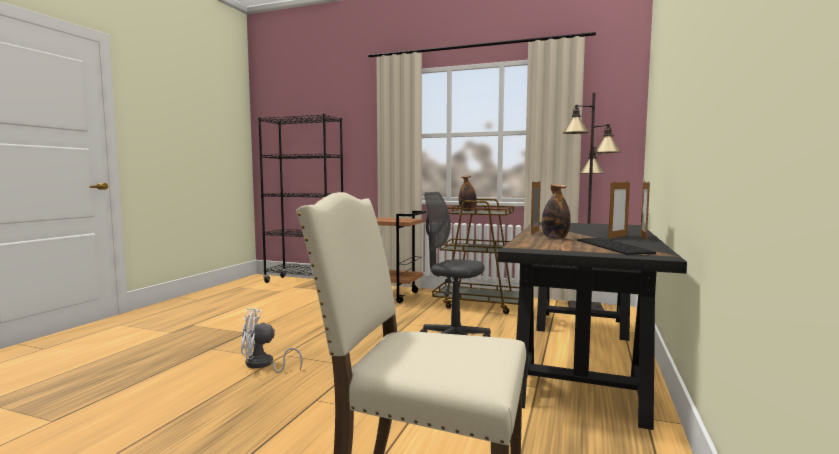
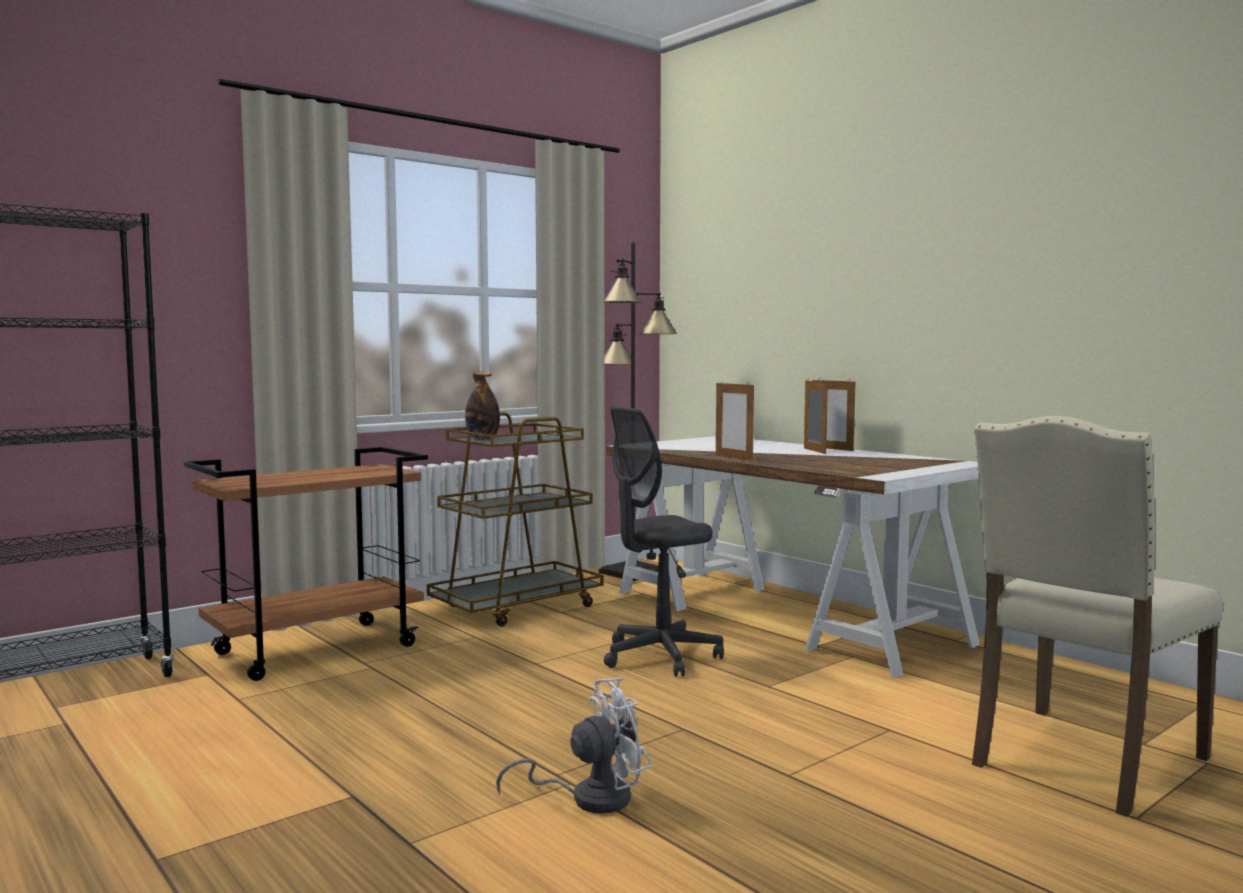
camera: 60 degrees left, 0 degrees up
white fan [241,308,302,373] -> white fan turned 135 degrees counterclockwise [496,678,652,814]
black desk [498,222,687,430] -> white desk [607,436,980,678]
bottle [542,184,570,239] -> none
keyboard [577,238,656,255] -> none

